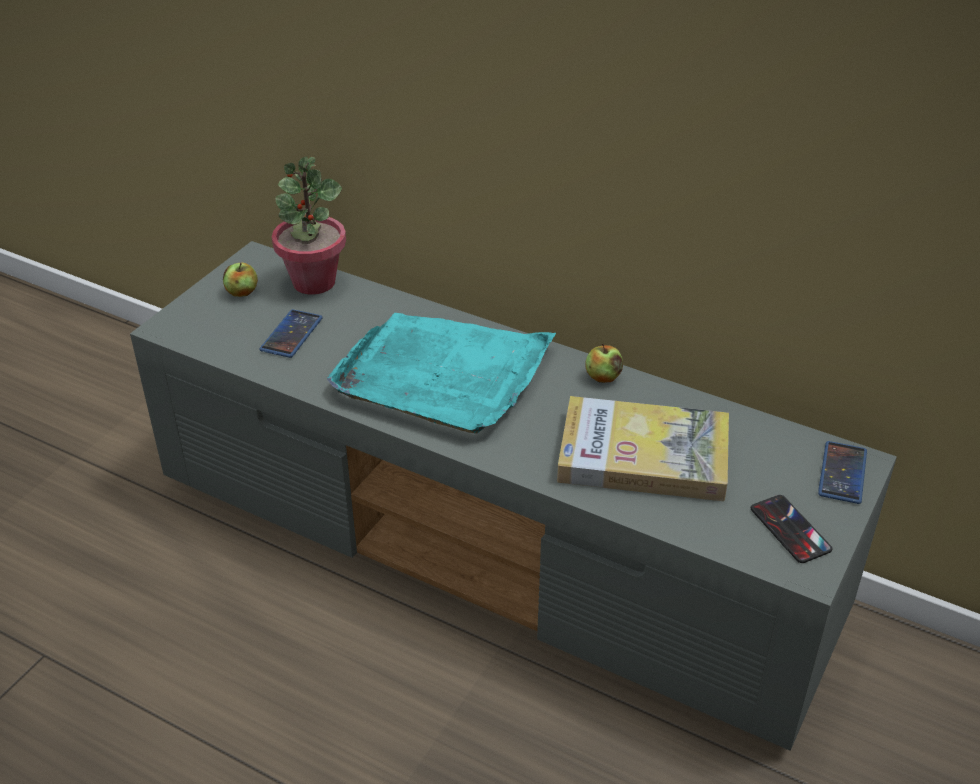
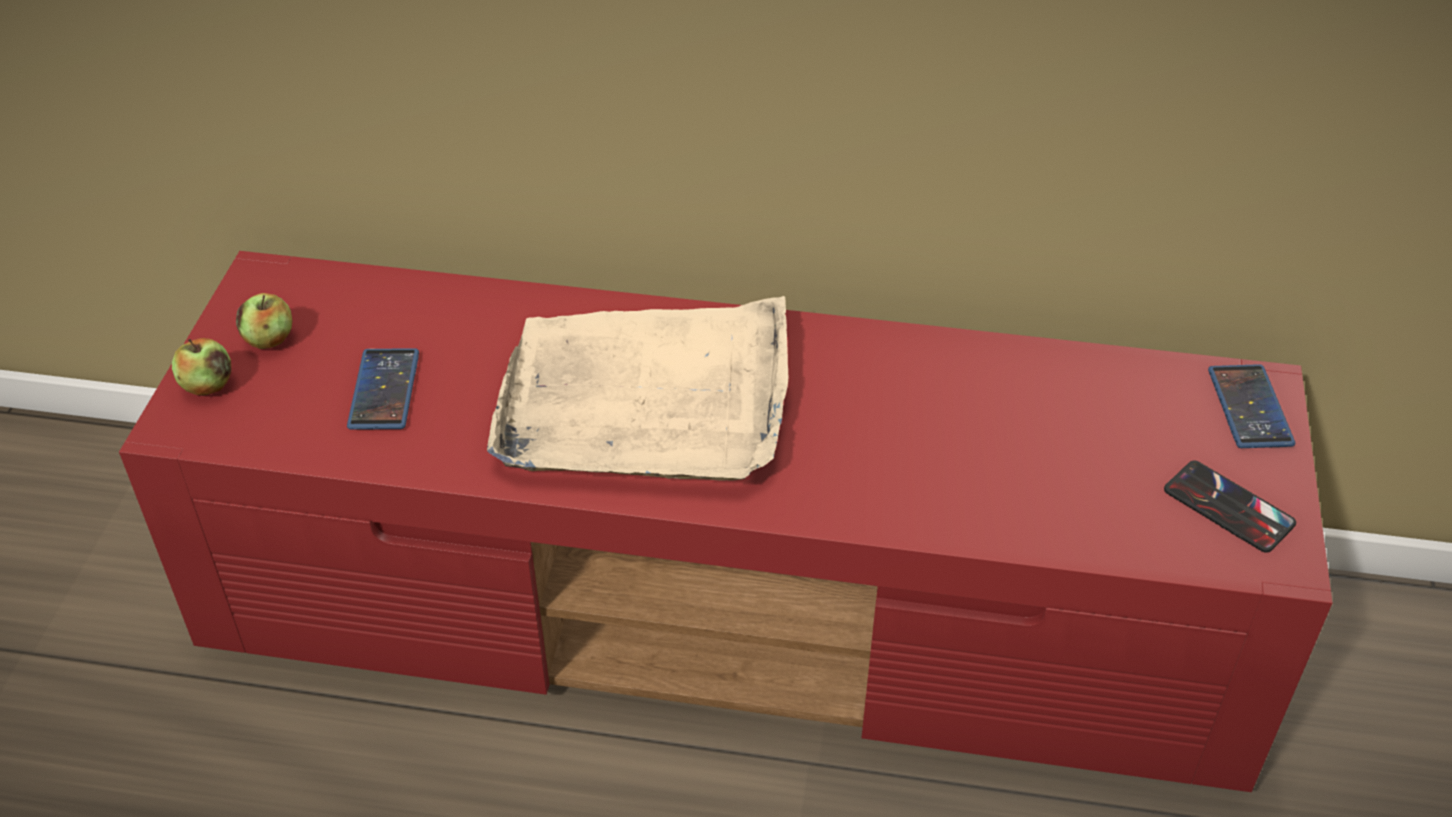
camera: 20 degrees left, 5 degrees up
grey tv stand [130,241,897,751] -> red tv stand [119,251,1333,792]
potted plant [272,156,346,295] -> none
turquoise tray [327,313,556,433] -> beige tray [487,296,788,481]
book [557,396,729,501] -> none
apple [585,344,623,383] -> apple moved to [172,338,231,396]

